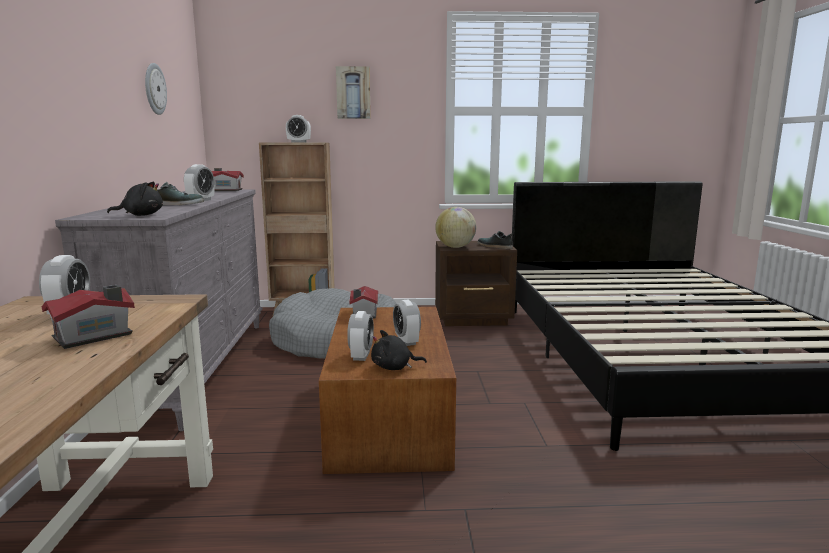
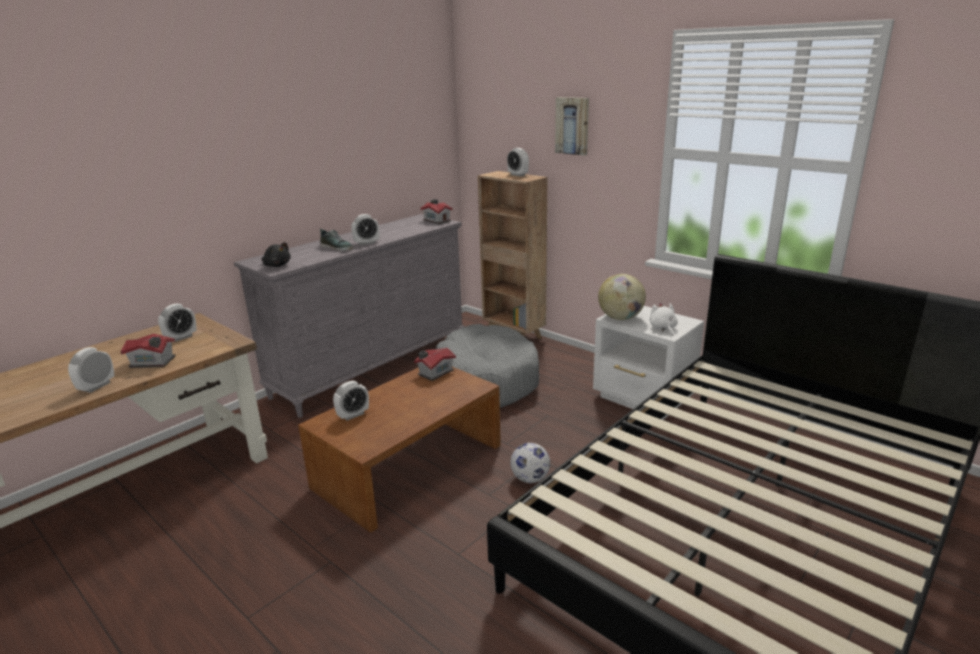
camera: 45 degrees right, 10 degrees up
wall clock [145,63,167,115] -> none
black plush toy [371,330,427,370] -> none
alarm clock [393,300,421,346] -> alarm clock moved to [68,347,114,393]
brown nightstand [435,241,517,326] -> white nightstand [593,306,704,420]
shoe [478,231,513,249] -> white plush toy [650,303,678,335]
none -> football [510,443,550,483]

